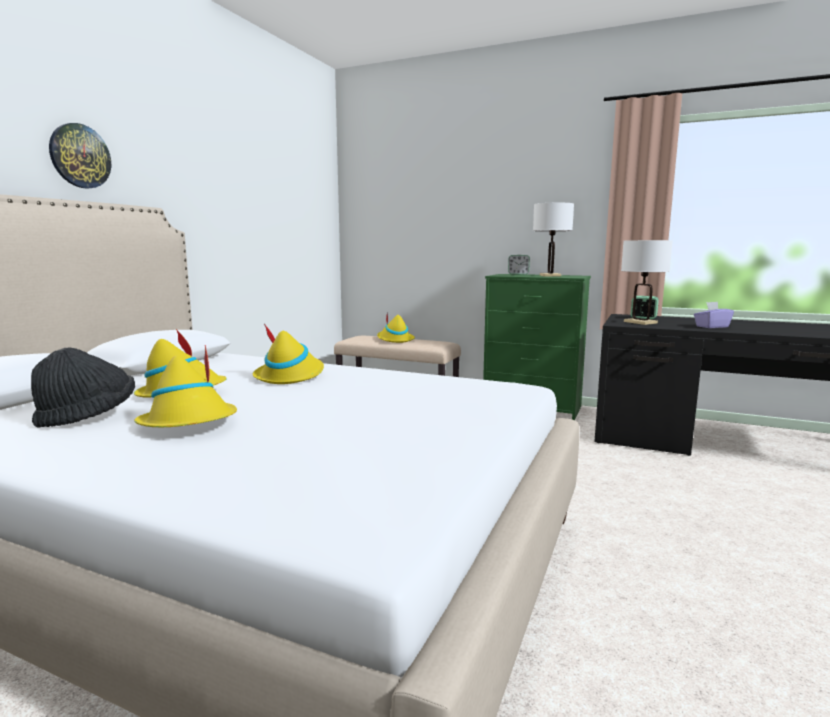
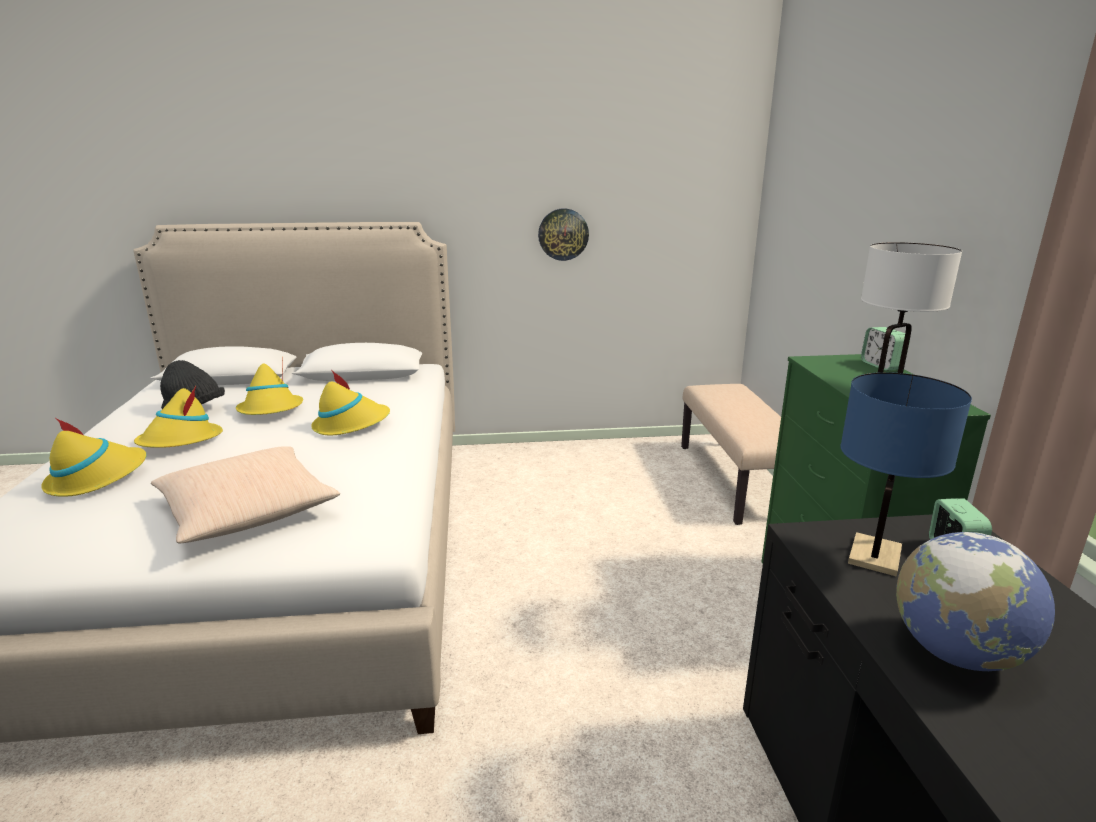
camera: 60 degrees right, 10 degrees up
wall clock [49,123,111,188] -> wall clock moved to [538,209,589,261]
yellow hat [377,313,415,343] -> yellow hat moved to [41,417,147,497]
white table lamp [621,240,673,325] -> blue table lamp [840,372,972,577]
purple tissue box [694,302,734,328] -> globe [896,532,1055,671]
none -> beige pillow [151,446,340,543]

